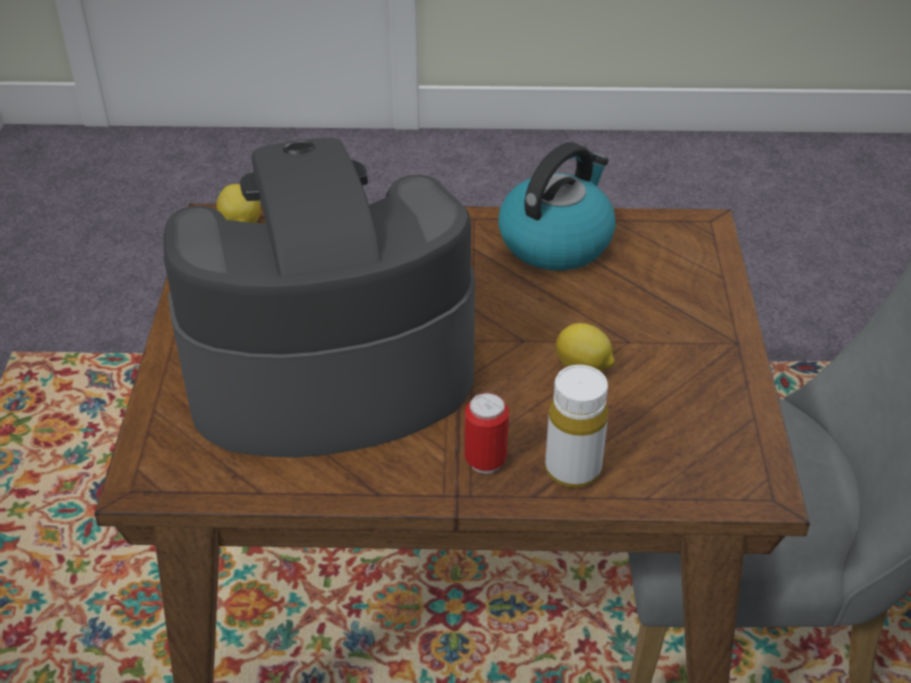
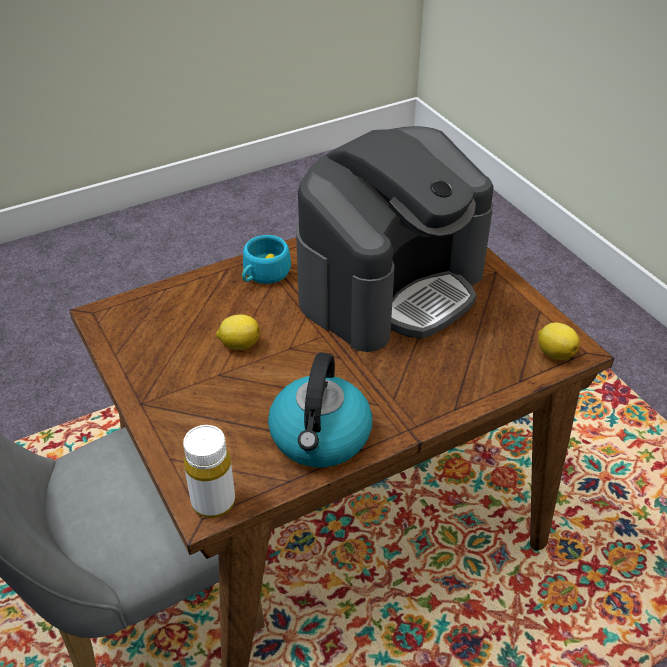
camera: 150 degrees right, 0 degrees up
can [465,392,509,473] -> turquoise cup [242,235,291,284]
white bottle [545,365,608,488] -> white bottle moved to [183,425,235,518]

